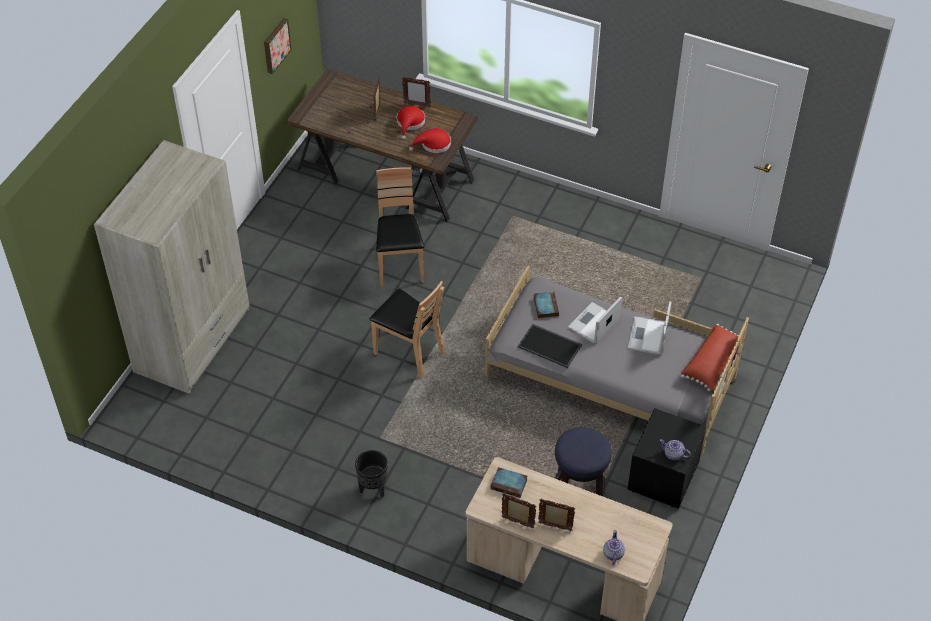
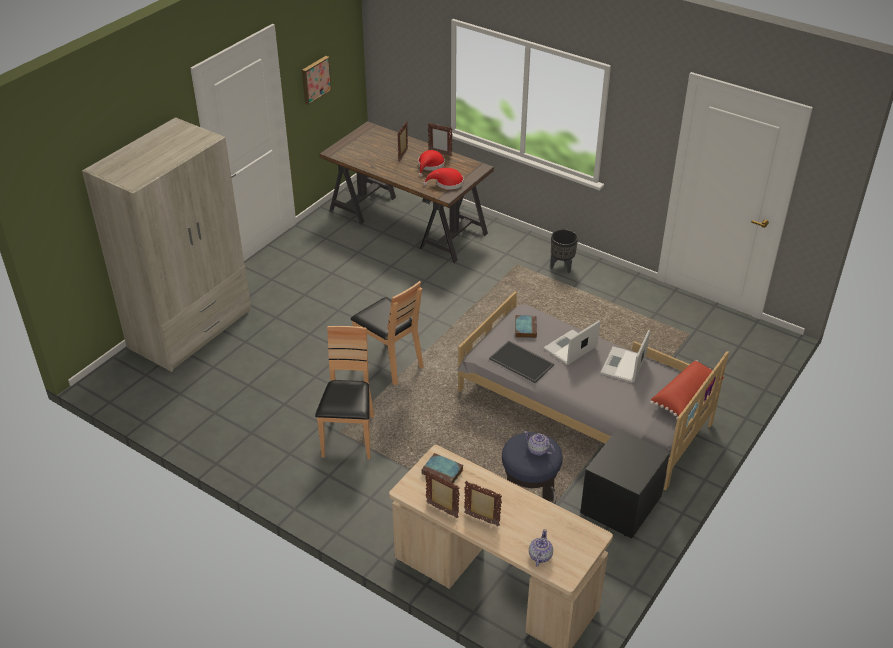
camera: 10 degrees right, 10 degrees down
black planter [355,450,388,497] -> black planter moved to [550,229,578,273]
brown chair [376,167,424,286] -> brown chair moved to [315,326,374,460]
teapot [660,439,691,460] -> teapot moved to [524,431,555,456]

